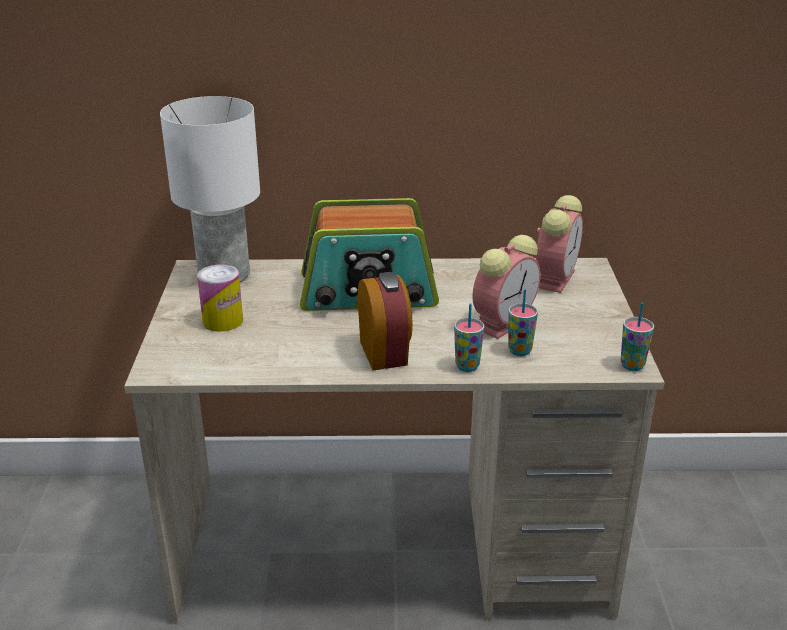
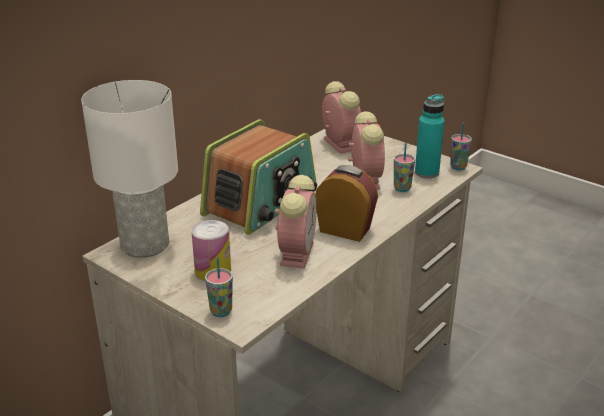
camera: 50 degrees left, 0 degrees up
cup [454,303,484,372] -> cup moved to [205,257,233,317]
none -> alarm clock [275,175,317,269]
none -> turquoise bottle [415,94,445,178]

